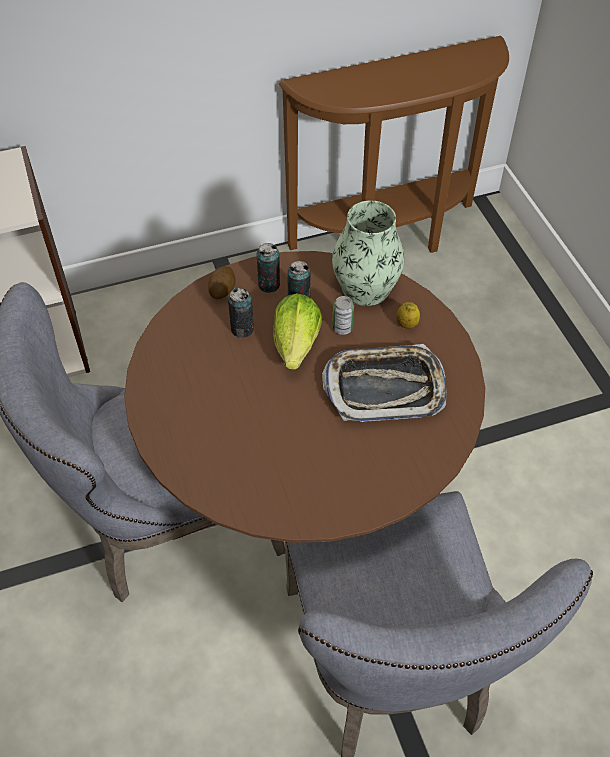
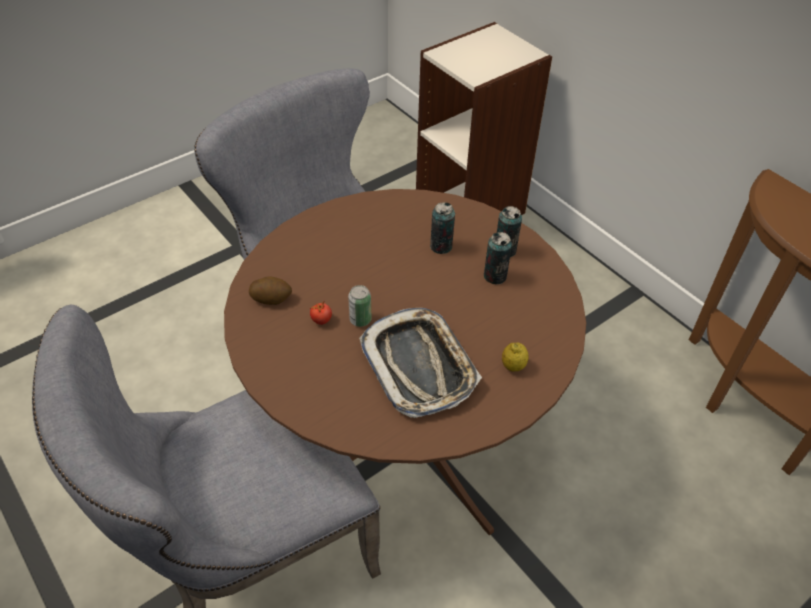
camera: 70 degrees right, 5 degrees down
potato [208,266,236,299] -> potato moved to [249,276,292,305]
lettuce [273,293,322,370] -> none
vase [332,201,405,306] -> none
can [332,296,354,335] -> can moved to [348,285,371,327]
none -> tomato [310,300,332,325]

